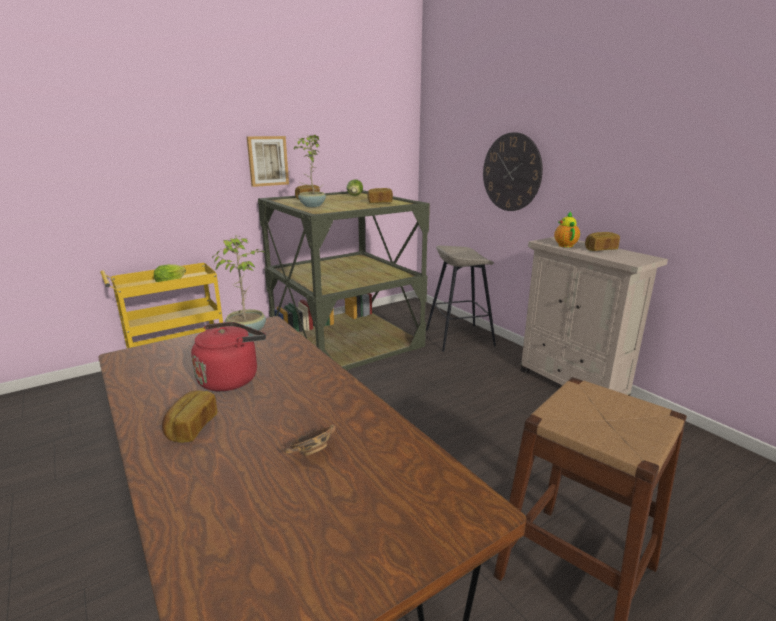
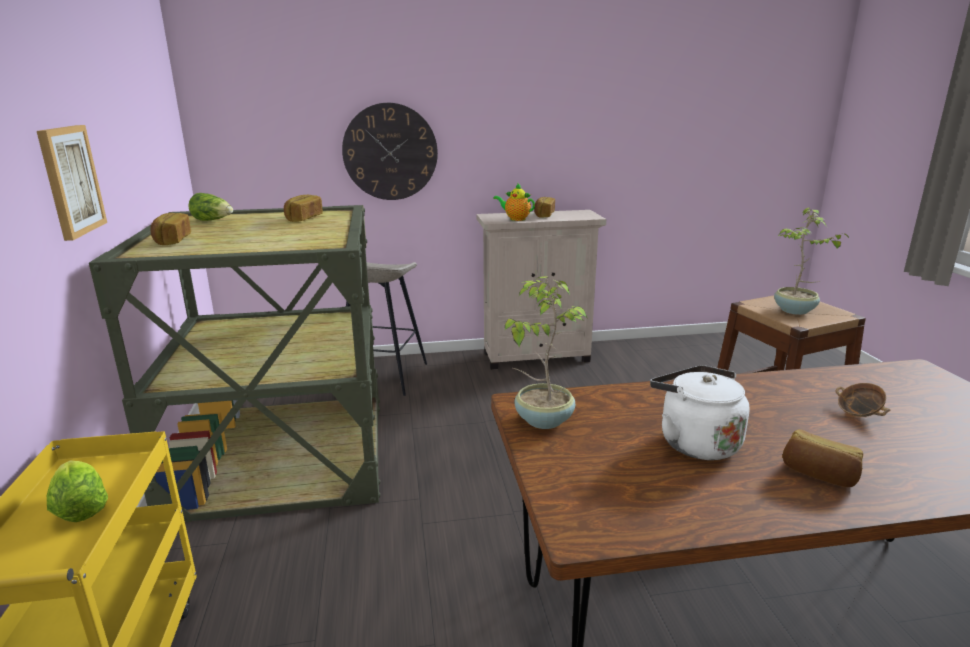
camera: 65 degrees left, 0 degrees up
red kettle [191,322,266,391] -> white kettle [650,365,750,460]
potted plant [293,135,326,207] -> potted plant moved to [774,207,849,315]

